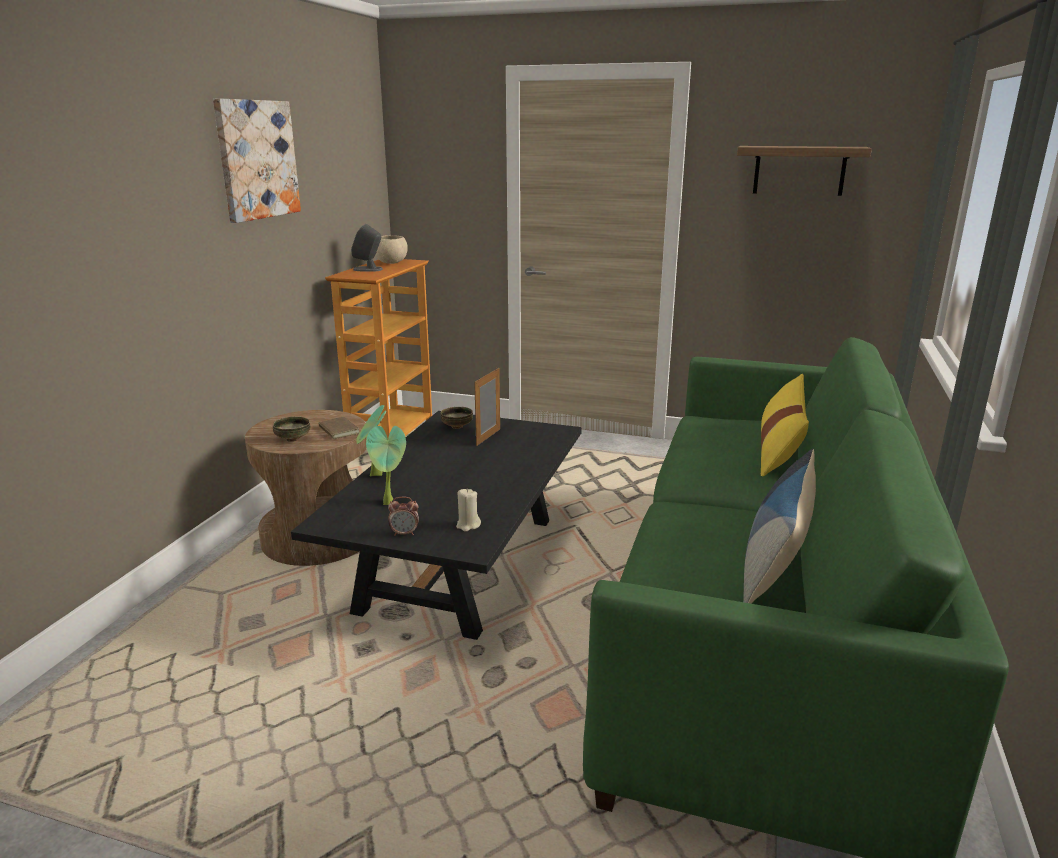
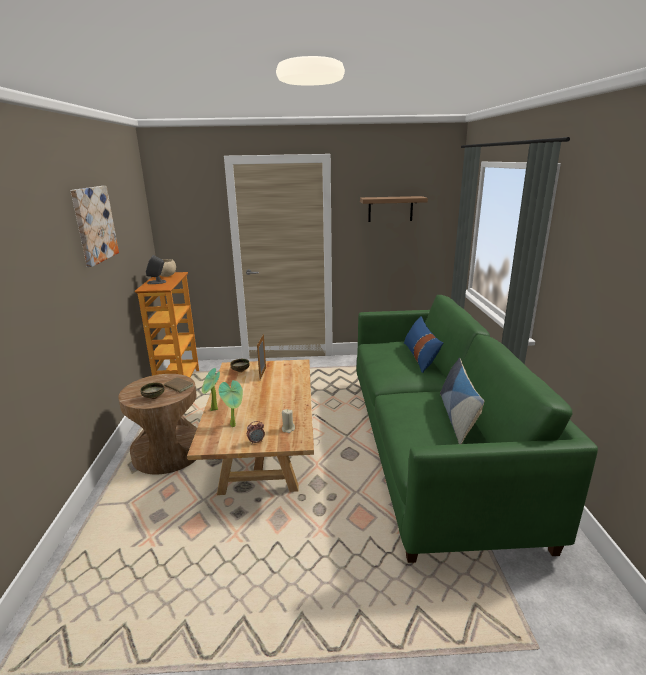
camera: 20 degrees left, 0 degrees up
black coffee table [291,411,582,640] -> beige coffee table [187,359,314,495]
yellow pillow [761,374,809,476] -> blue pillow [404,316,443,373]

